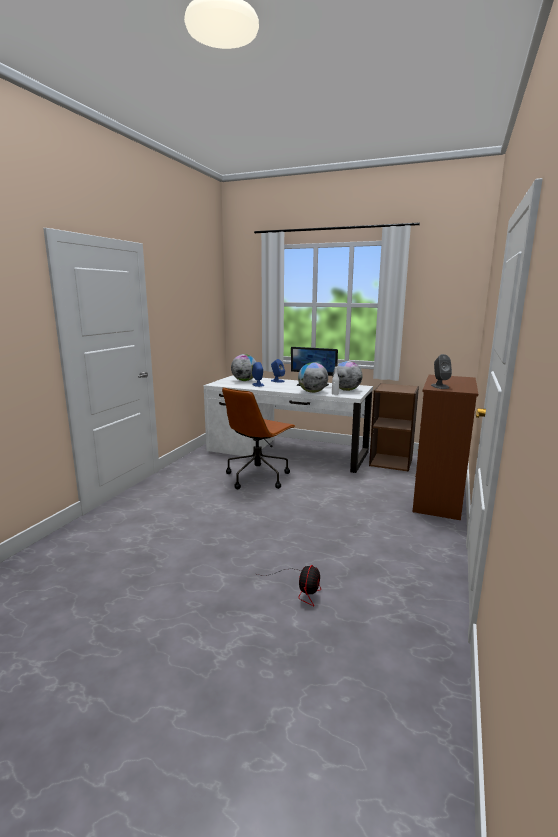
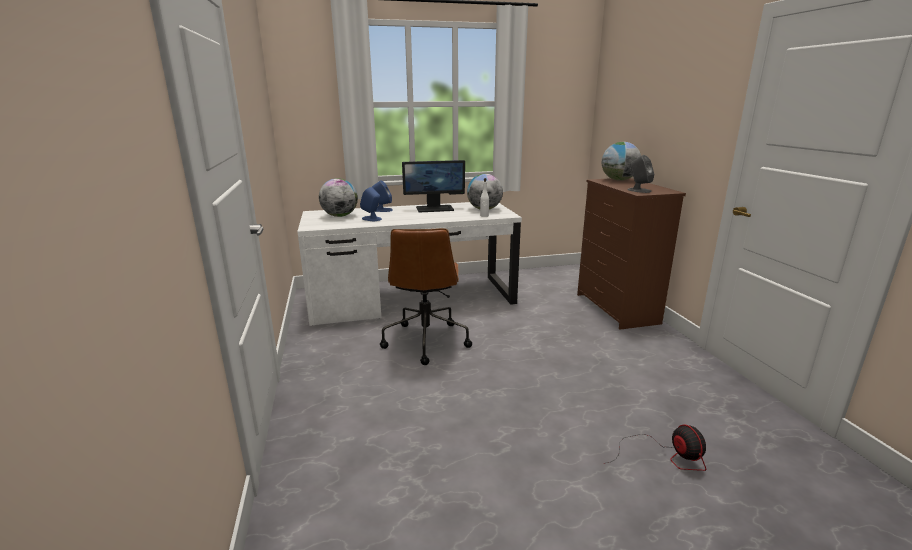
camera: 35 degrees left, 5 degrees up
globe [298,362,328,393] -> globe moved to [602,142,641,181]
brown bookcase [369,383,419,472] -> none

